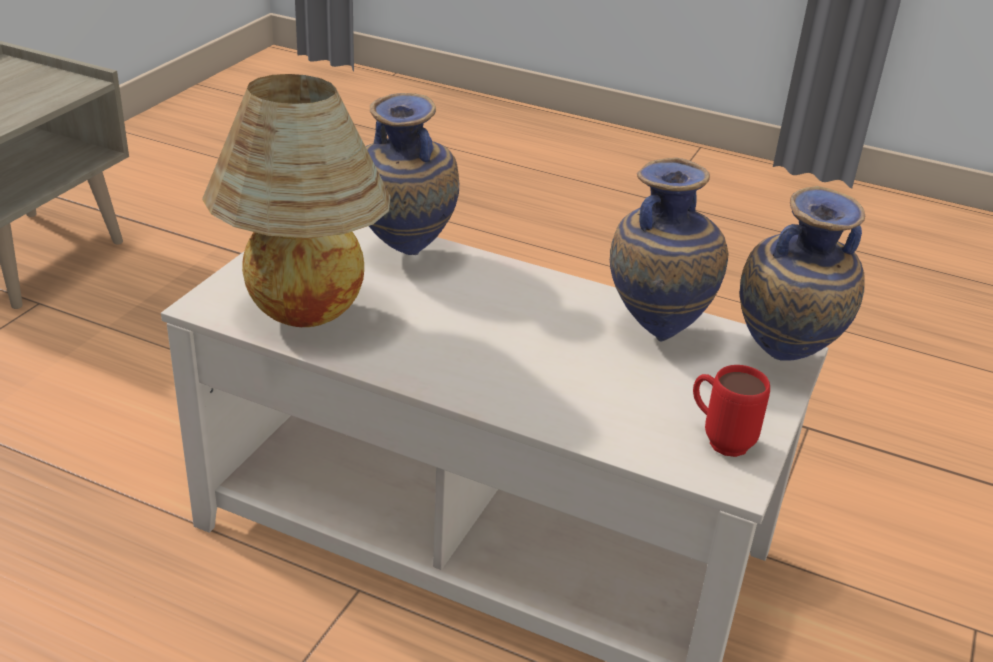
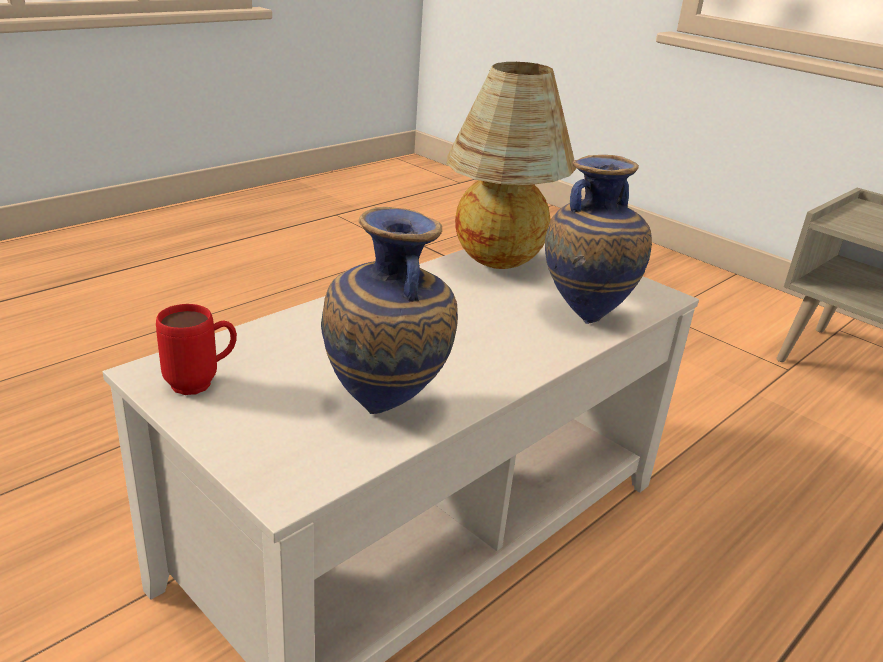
camera: 110 degrees right, 5 degrees down
vase [740,186,865,361] -> none

